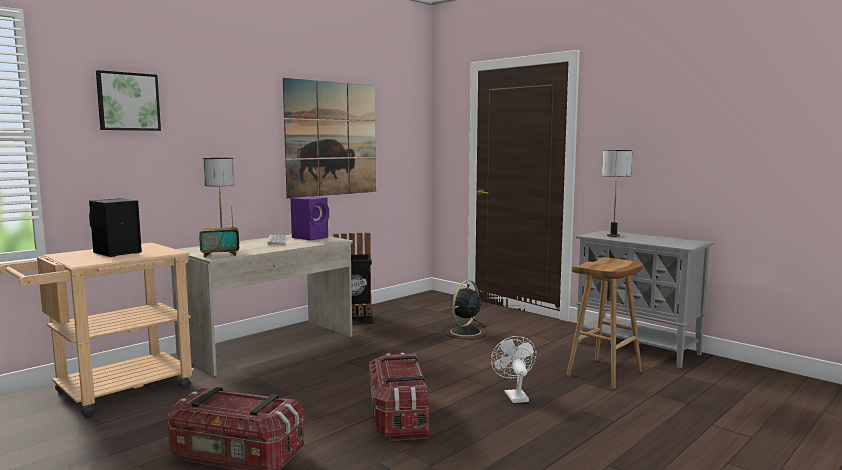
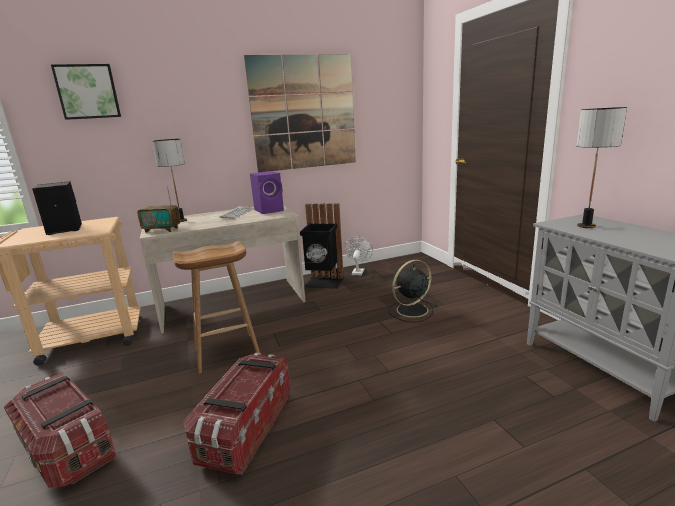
camera: 25 degrees right, 10 degrees up
white fan [491,336,537,403] -> white fan moved to [345,236,373,275]
brown stool [567,257,643,389] -> brown stool moved to [173,241,260,374]

